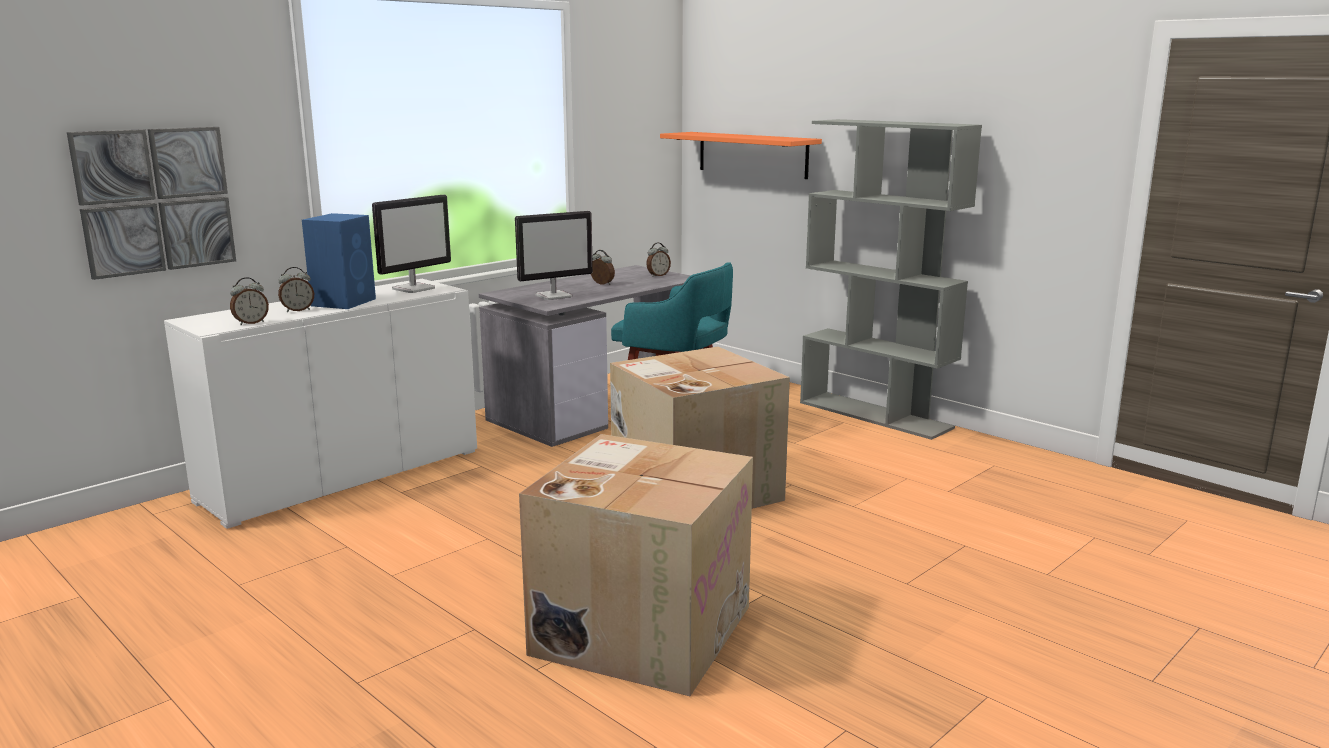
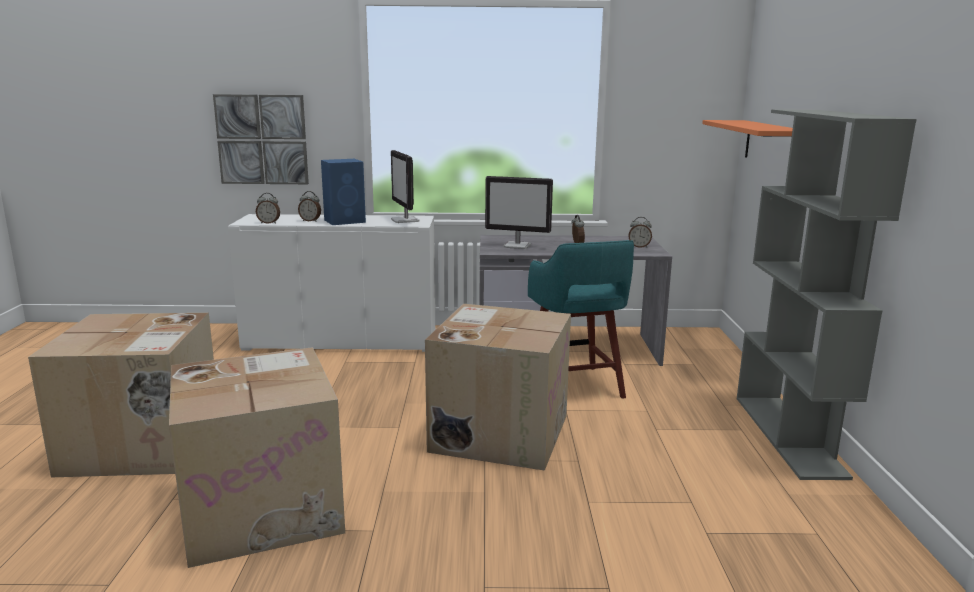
camera: 45 degrees right, 0 degrees up
monitor [372,195,451,293] -> monitor turned 75 degrees clockwise [391,150,419,223]
none -> cardboard box [28,313,214,477]

